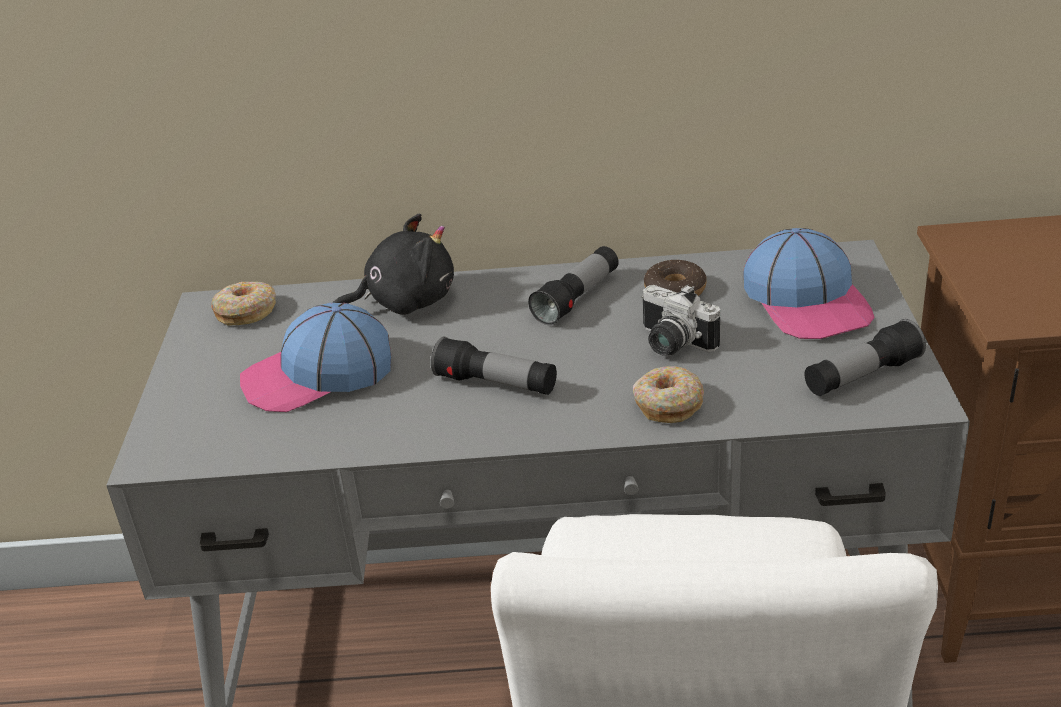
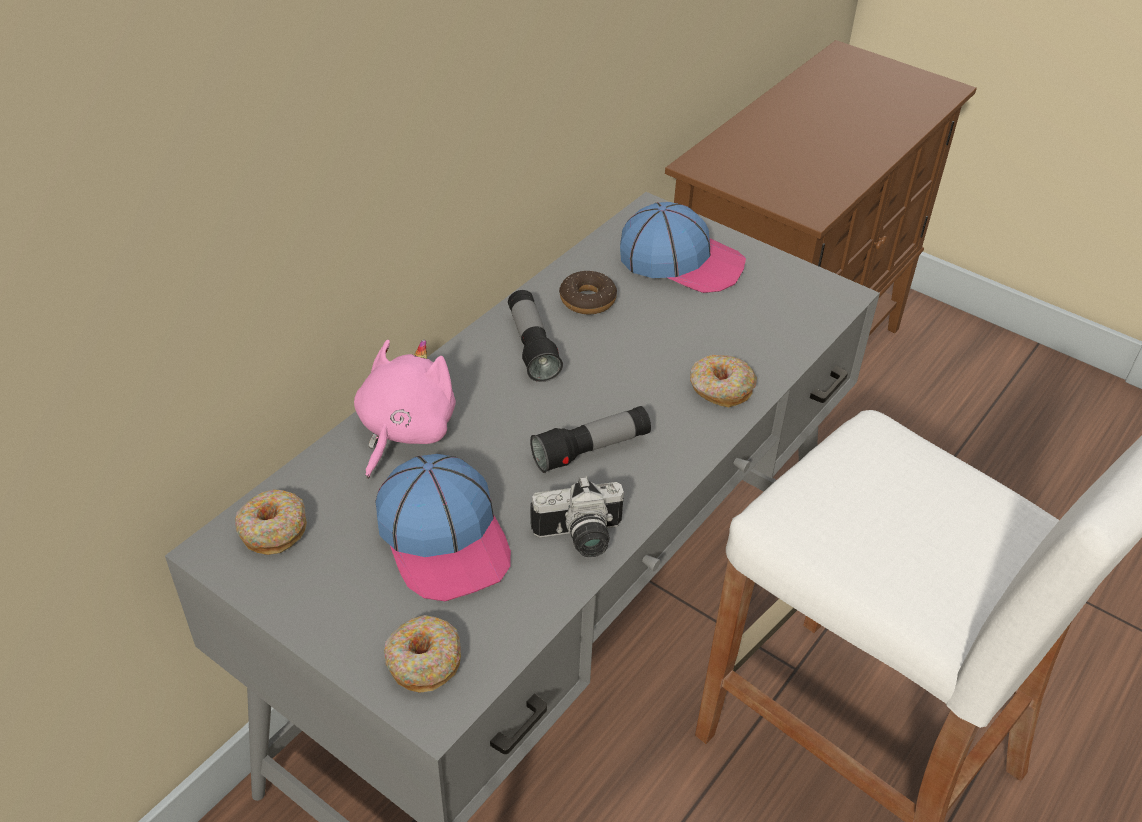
camera: 55 degrees left, 10 degrees up
cap [240,303,391,412] -> cap turned 45 degrees counterclockwise [375,454,511,602]
black plush toy [332,213,454,315] -> pink plush toy [354,340,456,479]
camera [641,285,720,356] -> camera moved to [531,476,624,557]
flashlight [805,319,926,396] -> none
none -> donut [384,615,461,693]

